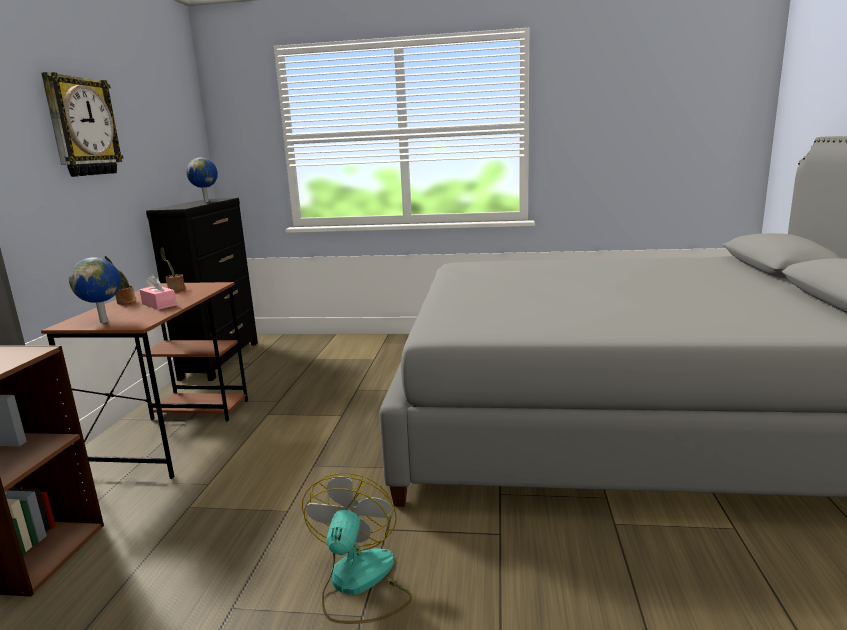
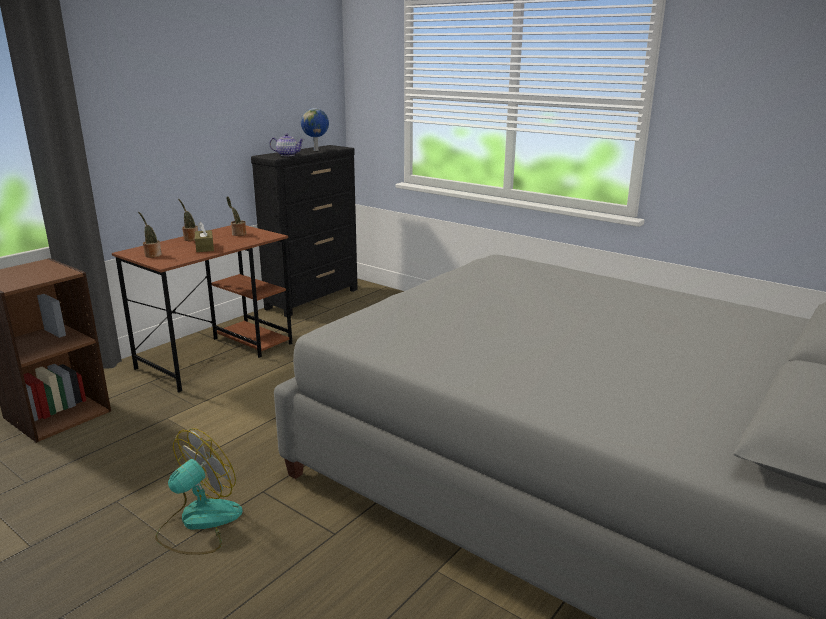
camera: 30 degrees right, 5 degrees up
wall clock [41,72,124,177] -> none
globe [69,257,121,323] -> potted plant [138,212,162,258]
pink tissue box [140,275,177,310] -> brown tissue box [195,222,214,252]
none -> teapot [269,133,304,156]

